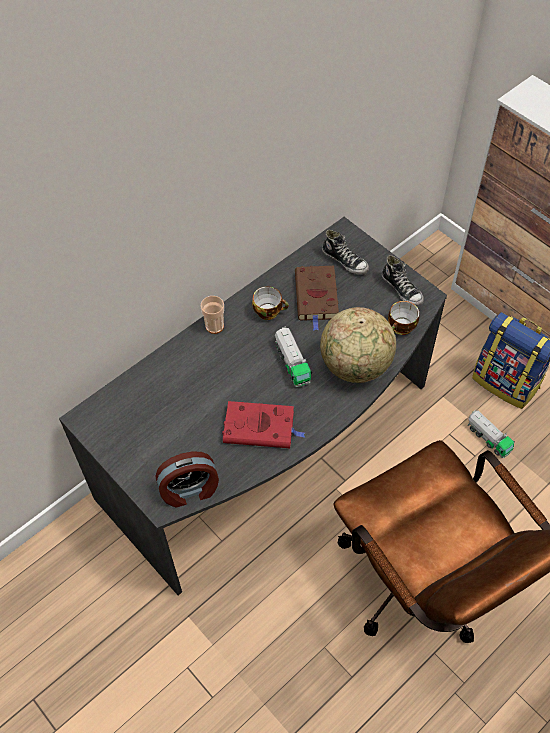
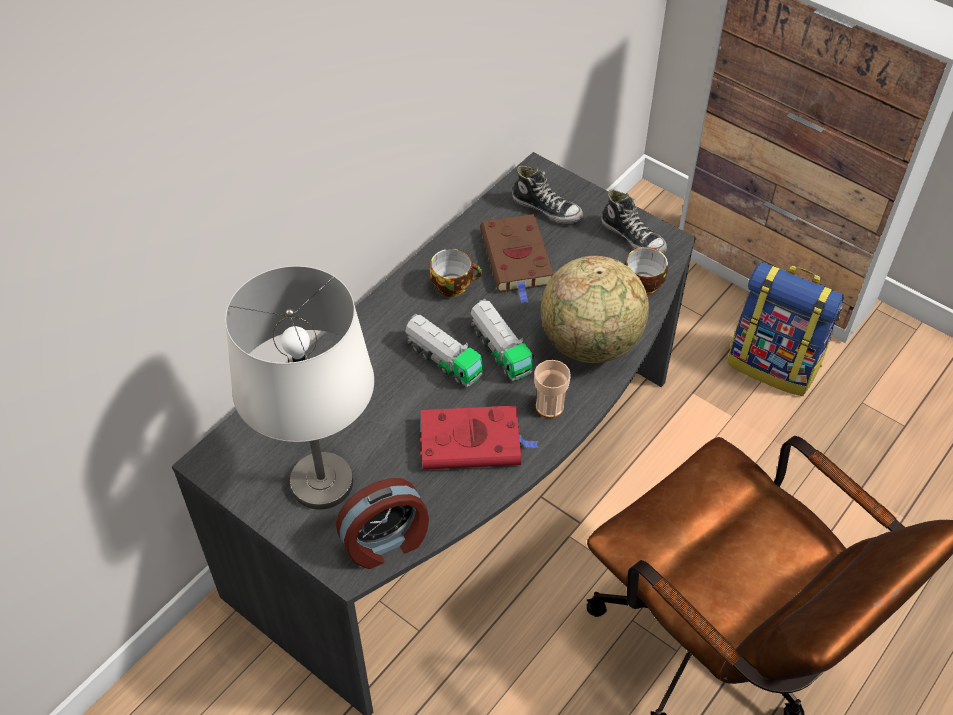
camera: 10 degrees left, 5 degrees down
cup [201,296,224,334] -> cup moved to [534,360,571,418]
toy truck [468,410,514,458] -> toy truck moved to [405,314,483,387]
none -> white table lamp [225,266,374,510]

